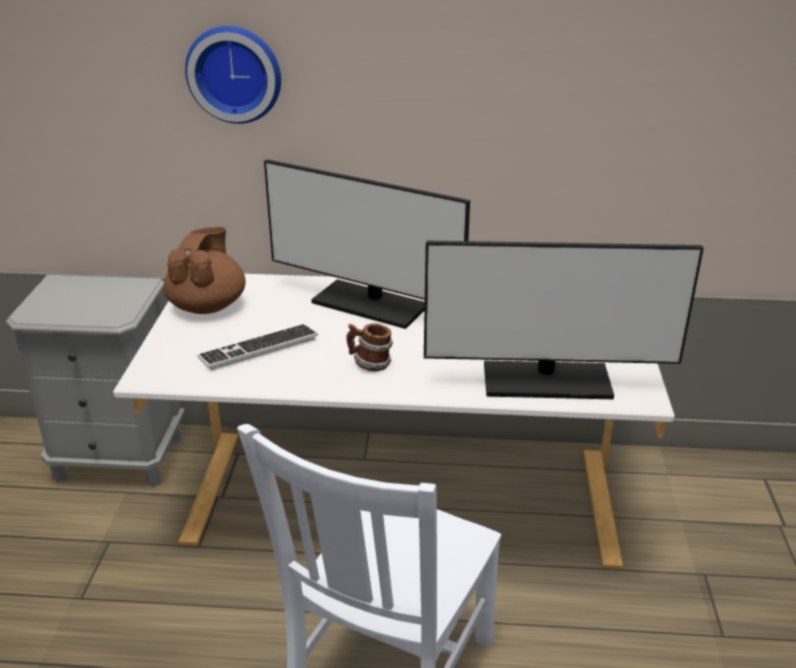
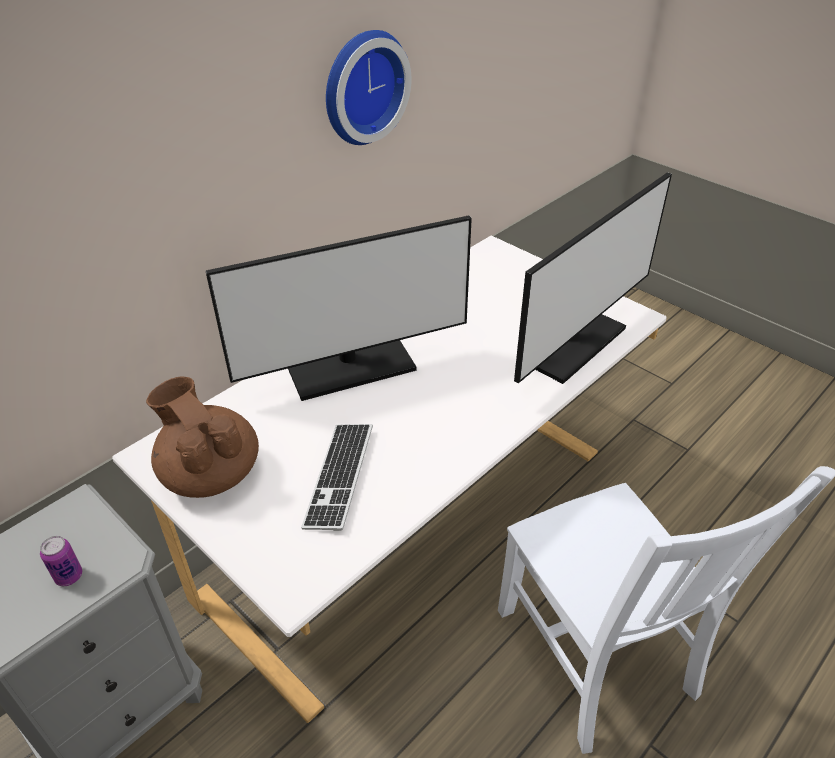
camera: 50 degrees left, 10 degrees up
wall clock [185,26,281,124] -> wall clock moved to [326,30,411,145]
mug [346,323,393,372] -> none
none -> can [40,536,82,586]

